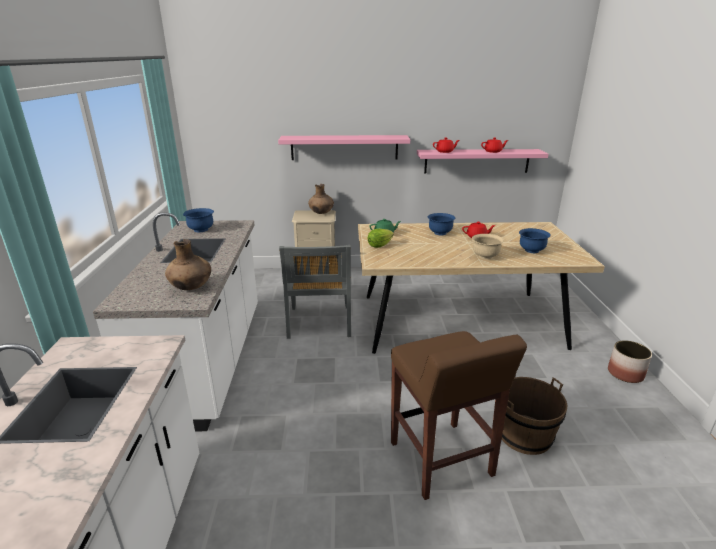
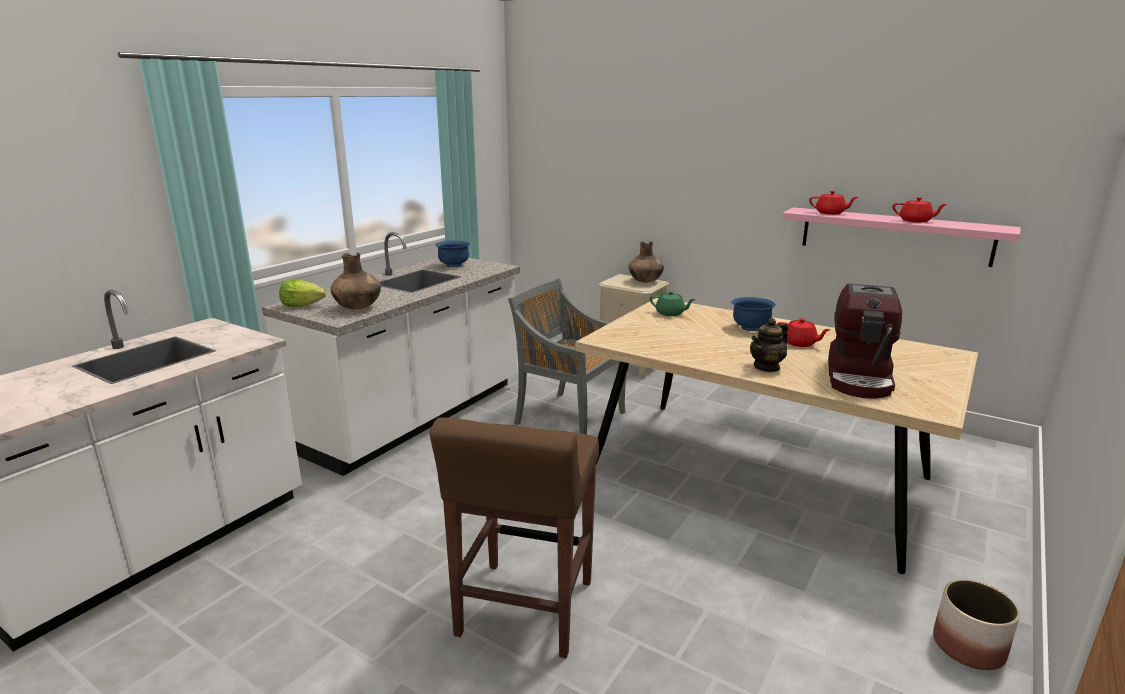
camera: 35 degrees right, 5 degrees down
pink shelf [278,135,410,160] -> none
grey chair [279,245,351,339] -> grey chair turned 90 degrees clockwise [508,278,627,435]
lettuce [368,229,394,248] -> lettuce moved to [279,279,326,307]
beige bowl [472,234,504,260] -> teapot [750,318,788,372]
brown bucket [502,377,567,455] -> none
blue bowl [519,228,551,253] -> coffee machine [828,283,902,398]

